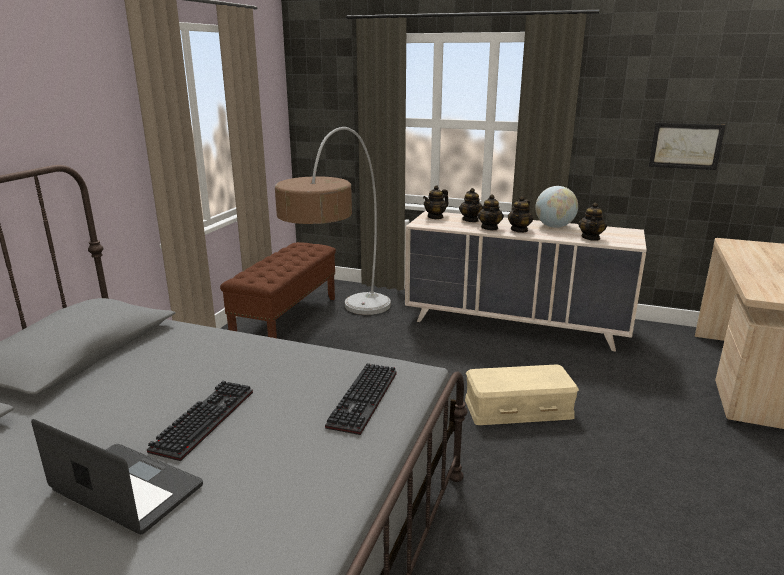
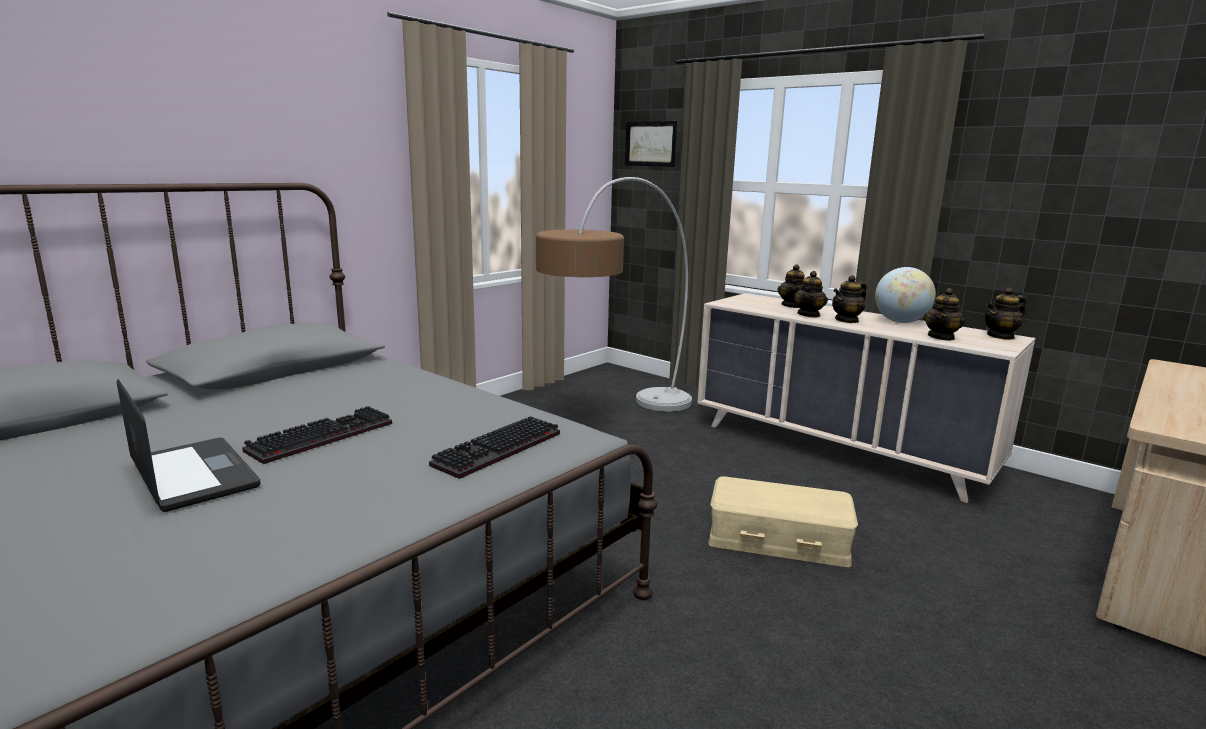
camera: 20 degrees right, 5 degrees down
brown bench [220,242,336,338] -> none
teapot [423,185,449,219] -> teapot moved to [984,288,1027,340]
picture [649,123,726,170] -> picture moved to [625,121,677,167]

